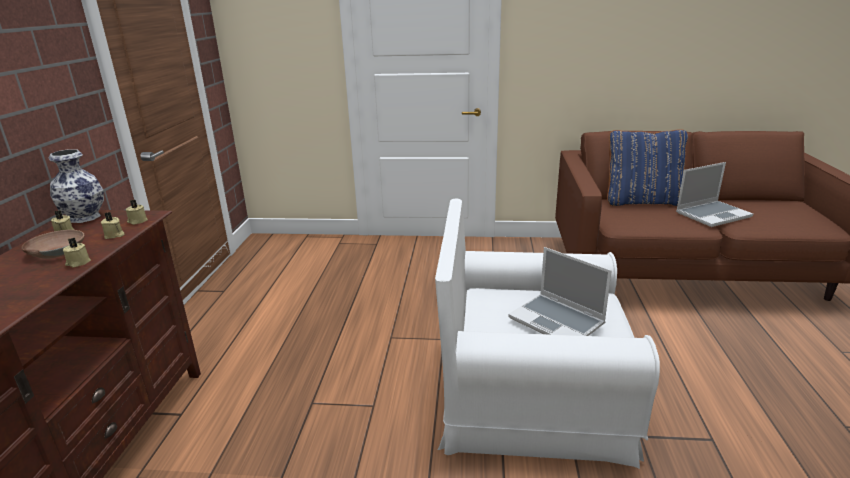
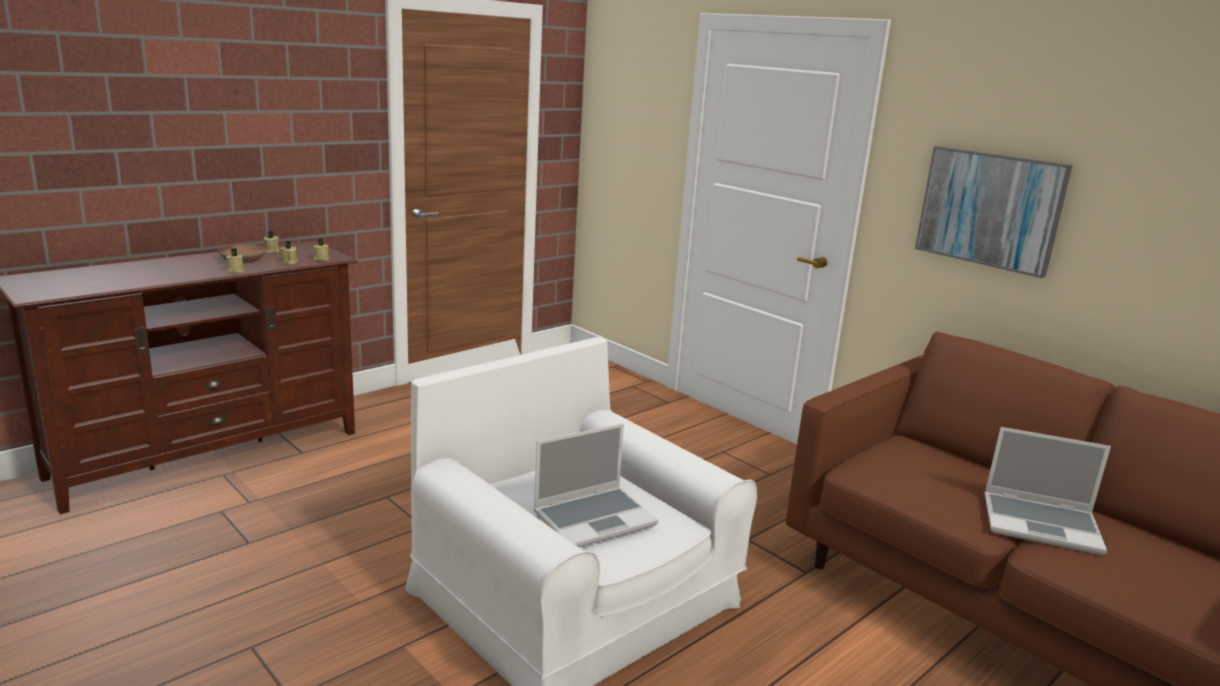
camera: 40 degrees right, 5 degrees down
vase [49,149,104,223] -> none
laptop [508,247,612,336] -> laptop turned 120 degrees counterclockwise [533,423,658,547]
blue pillow [607,129,688,206] -> none
none -> picture [915,146,1073,278]

